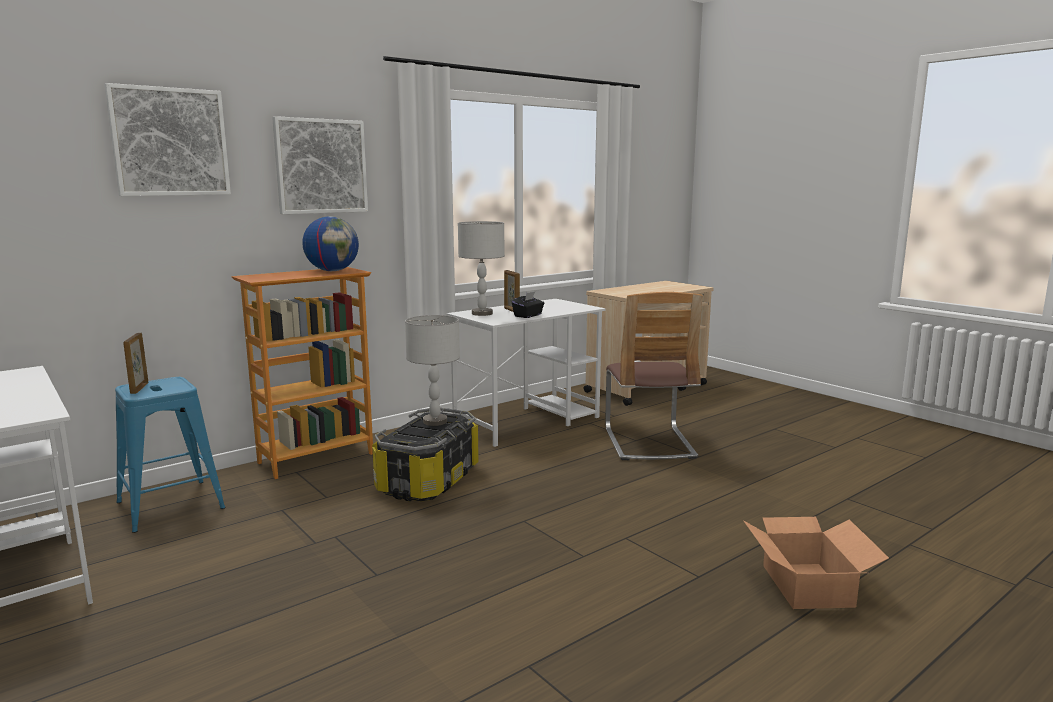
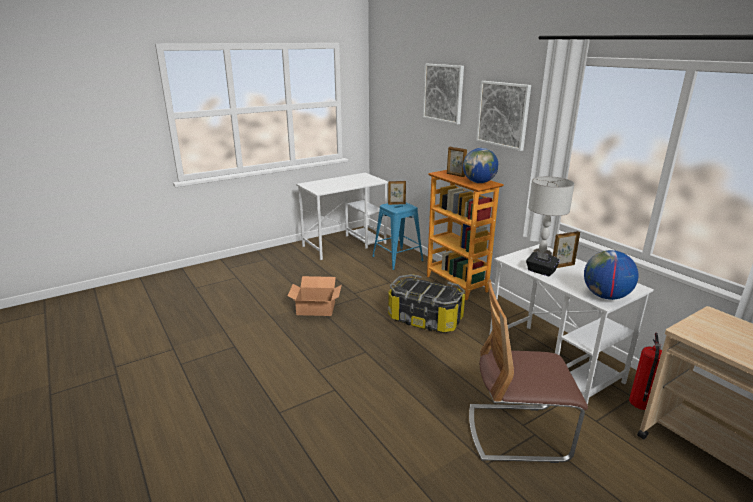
camera: 95 degrees right, 10 degrees up
grey table lamp [405,315,460,426] -> none
cardboard box [743,517,889,609] -> cardboard box moved to [288,276,342,316]
none -> picture frame [447,147,467,177]
none -> globe [584,250,639,300]
none -> fire extinguisher [629,332,662,410]

